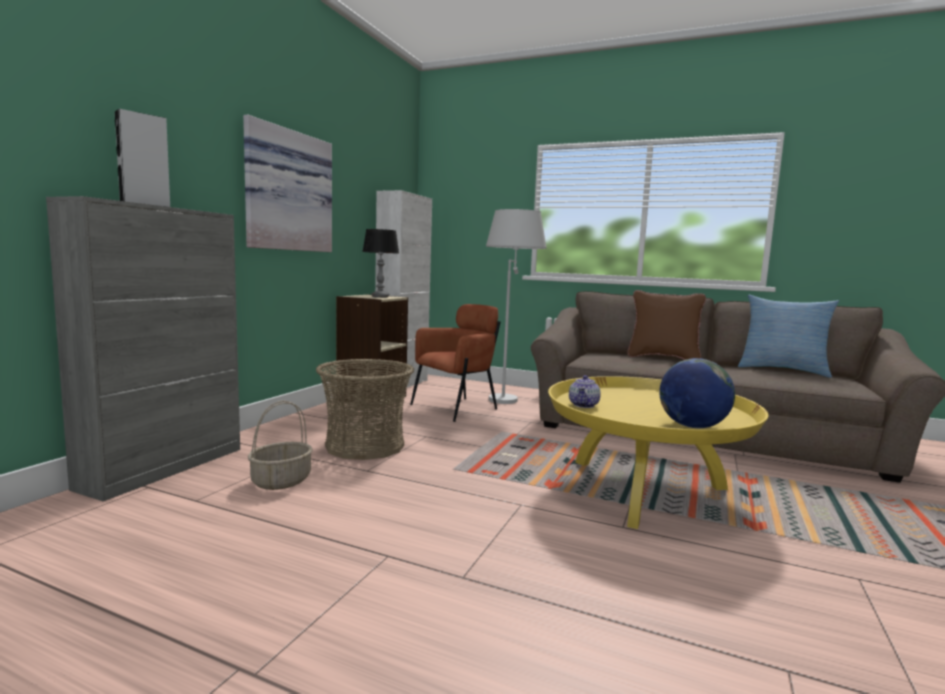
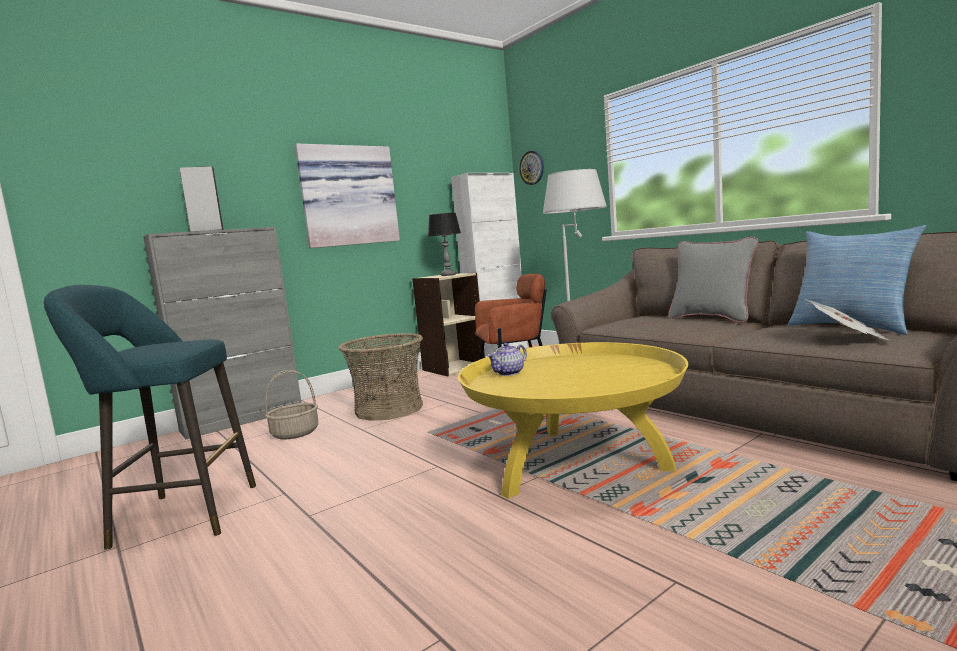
camera: 30 degrees right, 0 degrees up
brown pillow [627,290,706,360] -> grey pillow [668,237,758,323]
globe [659,358,735,428] -> none
none -> turquoise stool [44,285,256,550]
none -> wall clock [519,151,544,185]
none -> newspaper [805,299,894,342]

